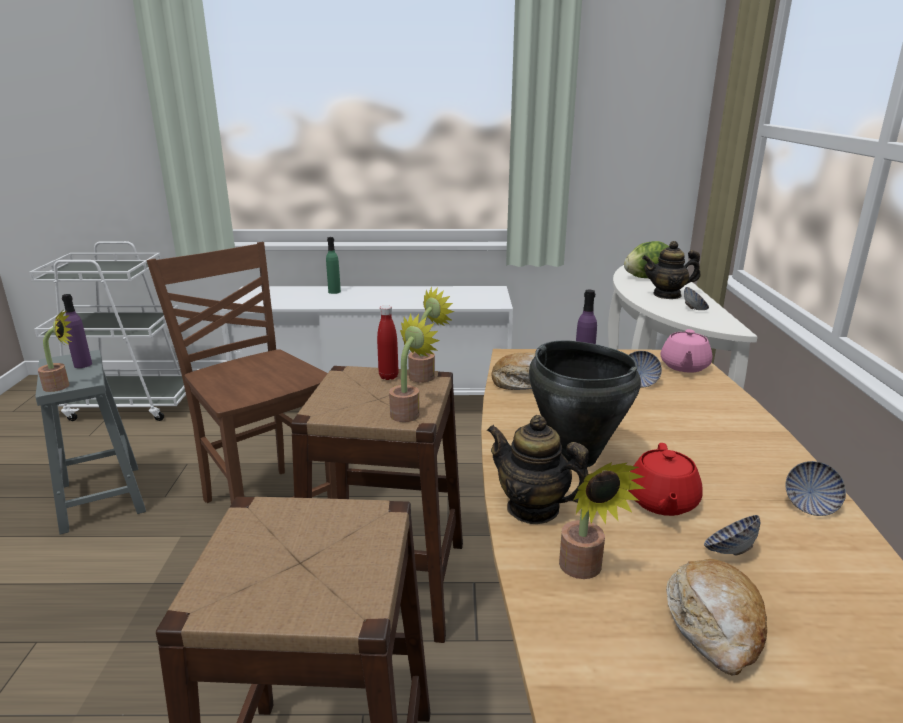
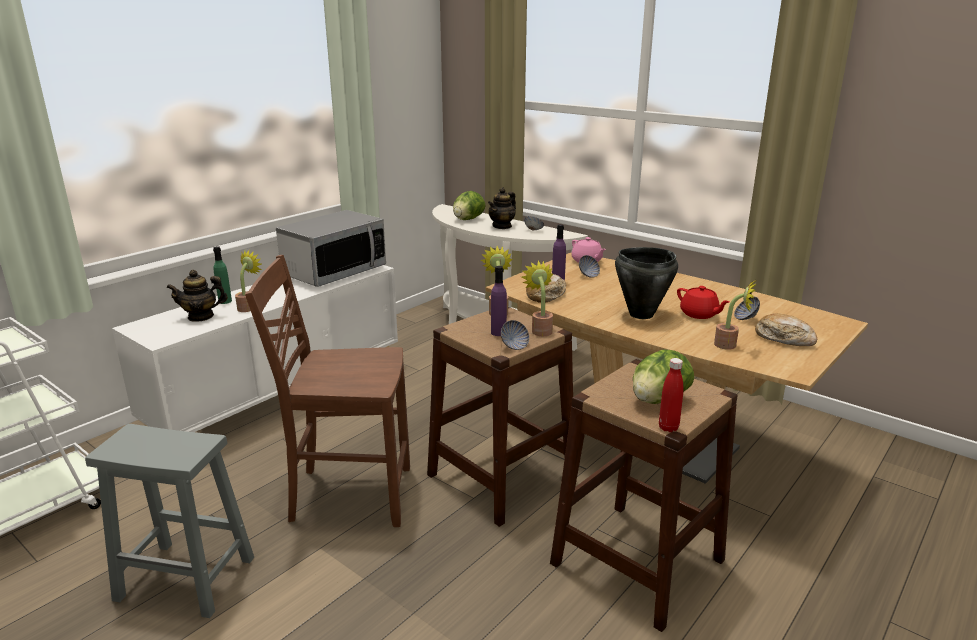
camera: 50 degrees left, 0 degrees up
potted plant [38,311,72,392] -> potted plant moved to [235,250,262,312]
purple bottle [62,294,92,368] -> purple bottle moved to [491,266,507,336]
red bottle [377,305,399,380] -> red bottle moved to [659,358,683,432]
teapot [487,415,589,524] -> teapot moved to [166,270,228,322]
bowl [785,461,846,516] -> bowl moved to [501,320,529,350]
none -> microwave [276,210,386,287]
none -> lettuce [633,350,694,404]

